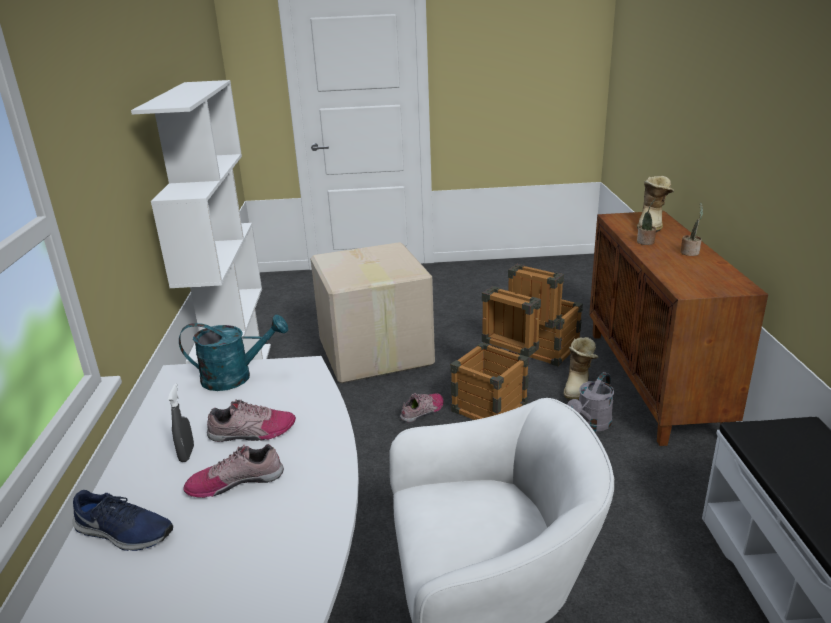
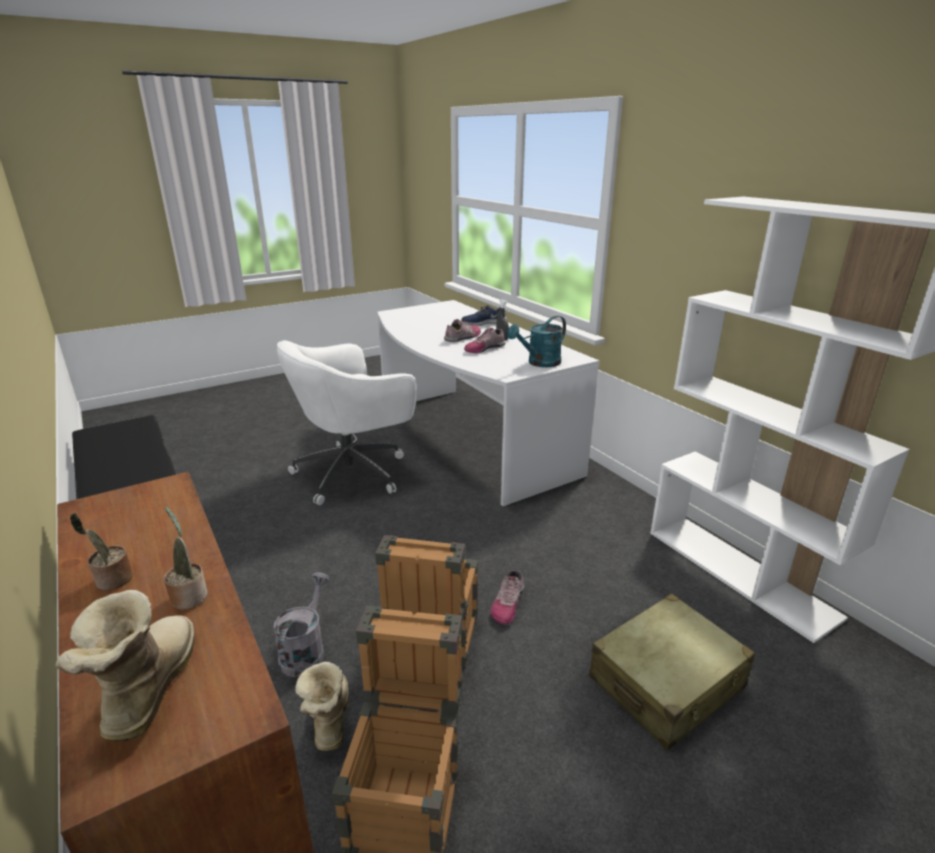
camera: 150 degrees right, 0 degrees up
cardboard box [311,242,435,383] -> beige suitcase [589,593,755,750]

